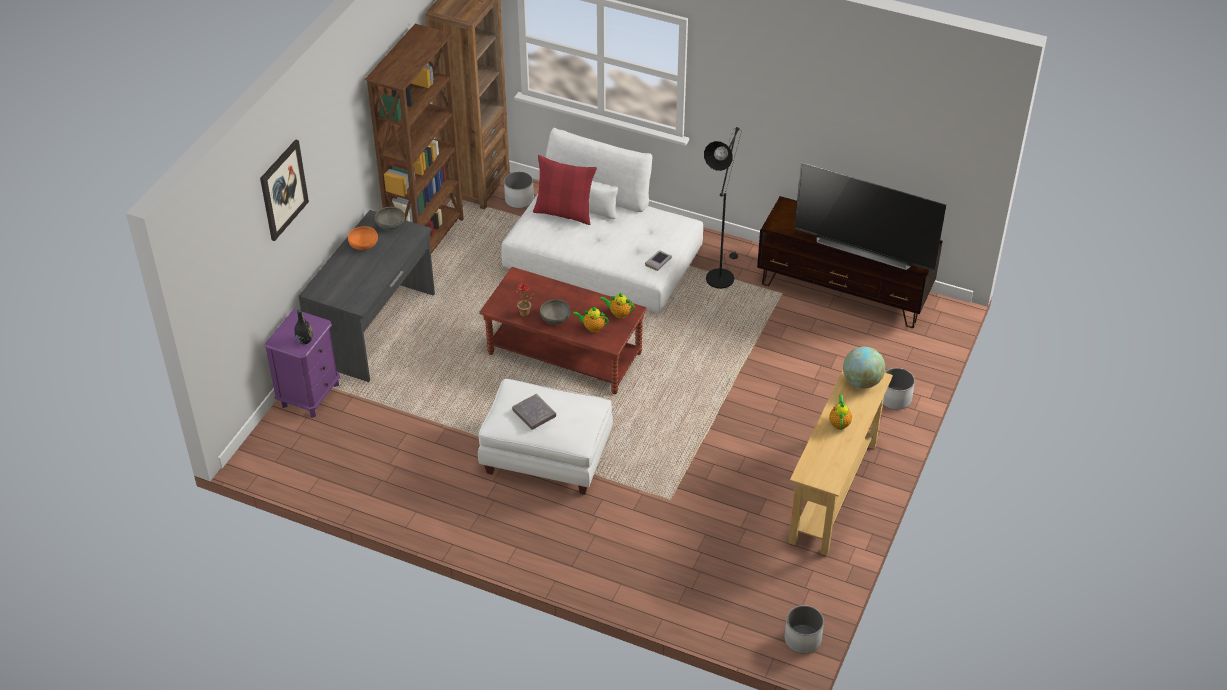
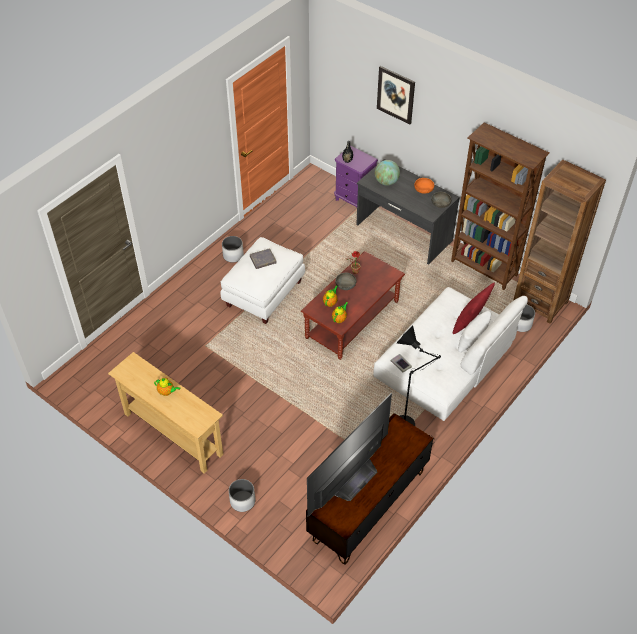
camera: 105 degrees right, 5 degrees up
white planter [784,605,824,654] -> white planter moved to [222,236,244,263]
globe [843,347,885,389] -> globe moved to [375,160,400,186]

